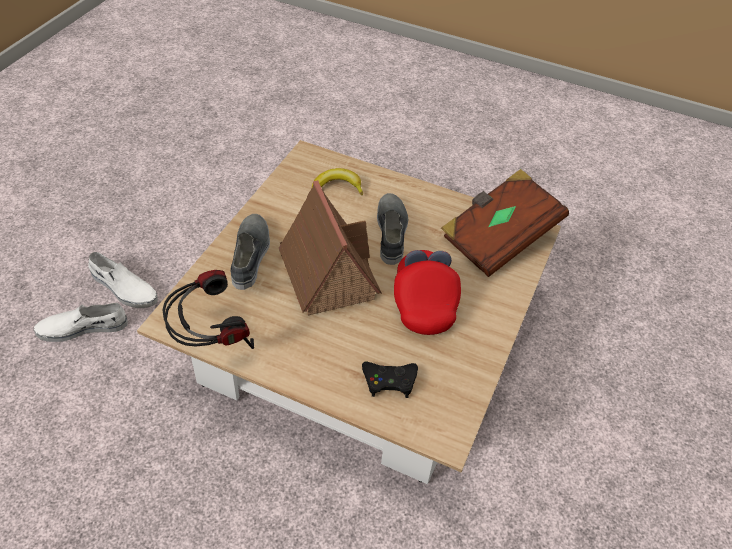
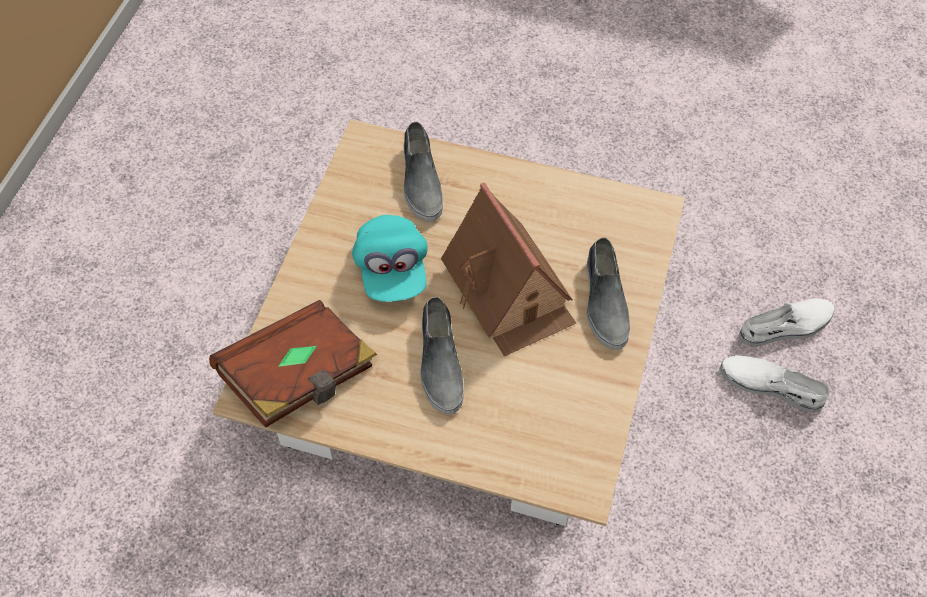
camera: 175 degrees right, 10 degrees up
headphones [163,270,254,349] -> none
banana [312,168,363,196] -> none
black game controller [362,361,418,398] -> grey shoe [404,122,443,222]
red cap [394,250,461,335] -> turquoise cap [352,215,428,302]

